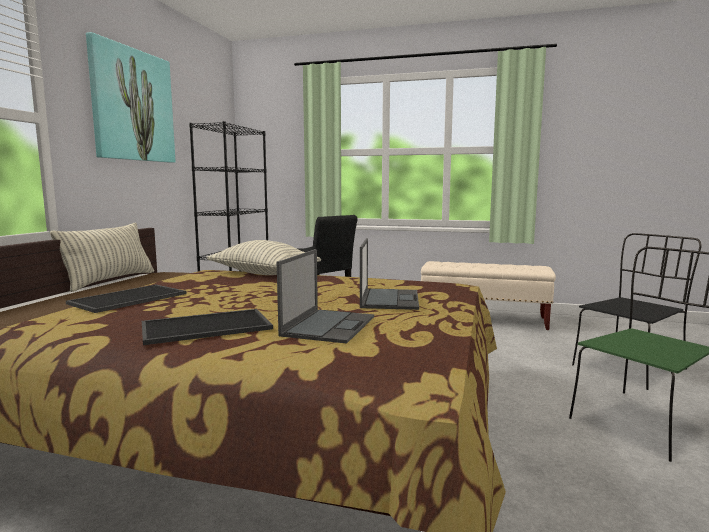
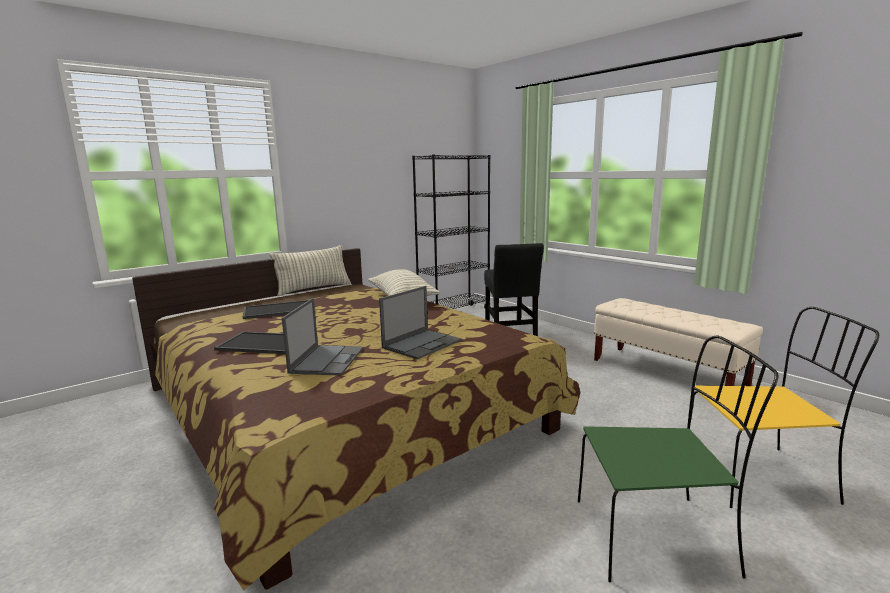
camera: 35 degrees right, 5 degrees up
picture [86,32,176,163] -> none
laptop [277,249,374,344] -> laptop turned 45 degrees counterclockwise [282,298,364,376]
black chair [572,233,702,390] -> yellow chair [691,307,879,508]

